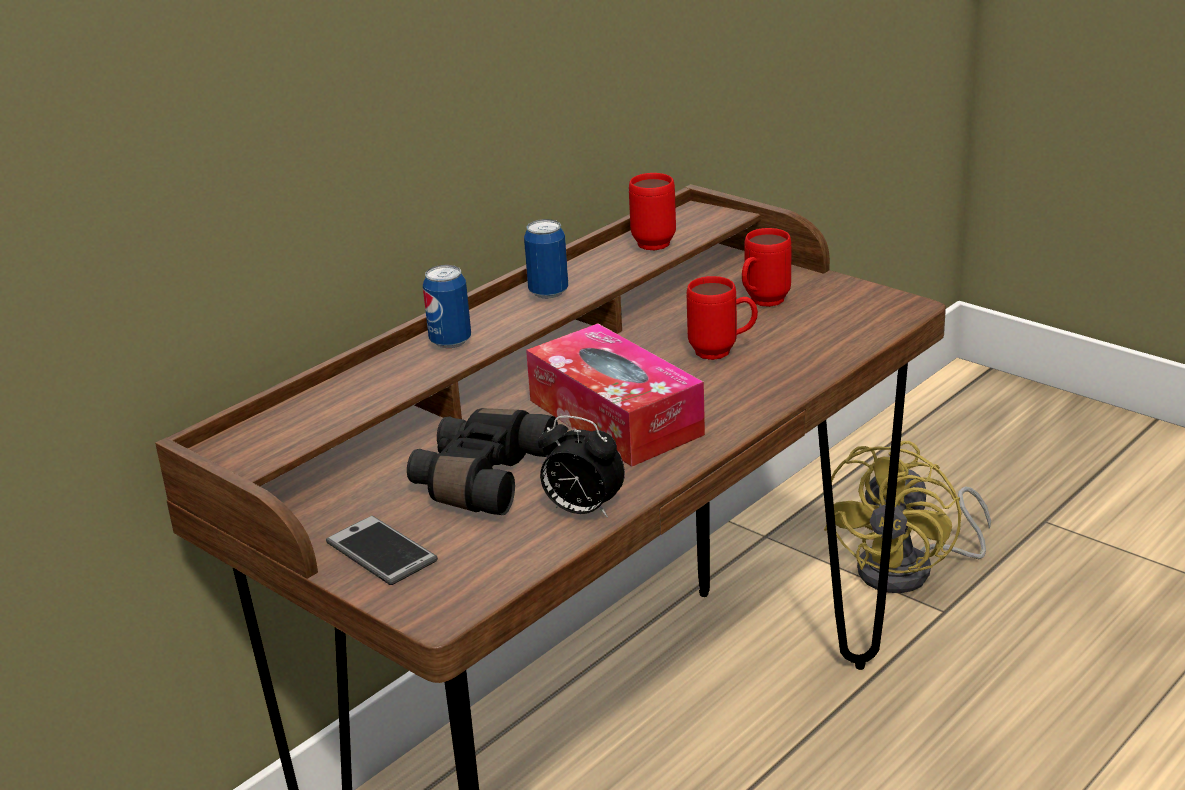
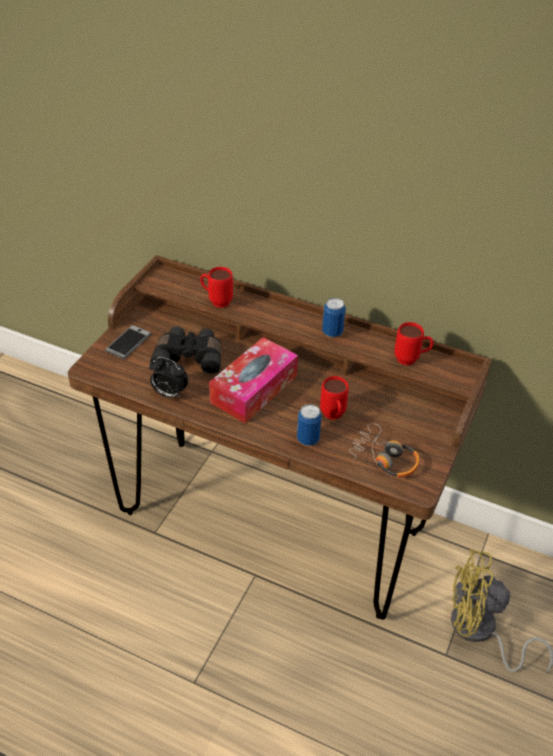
camera: 70 degrees right, 15 degrees up
can [423,265,471,348] -> can moved to [297,404,322,446]
alarm clock [538,416,625,518] -> alarm clock turned 75 degrees counterclockwise [149,357,189,399]
red mug [742,228,791,307] -> red mug moved to [200,267,233,308]
none -> headphones [349,423,419,478]

